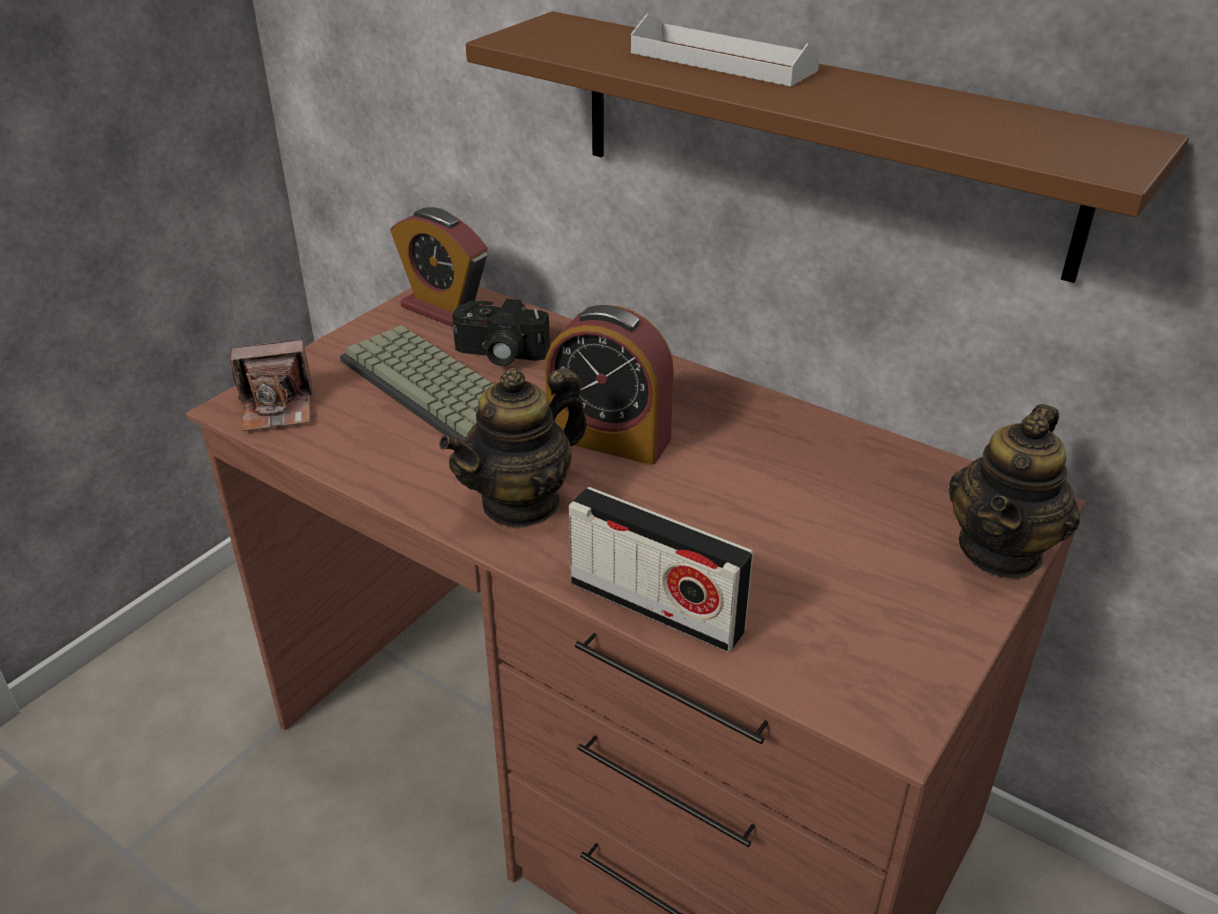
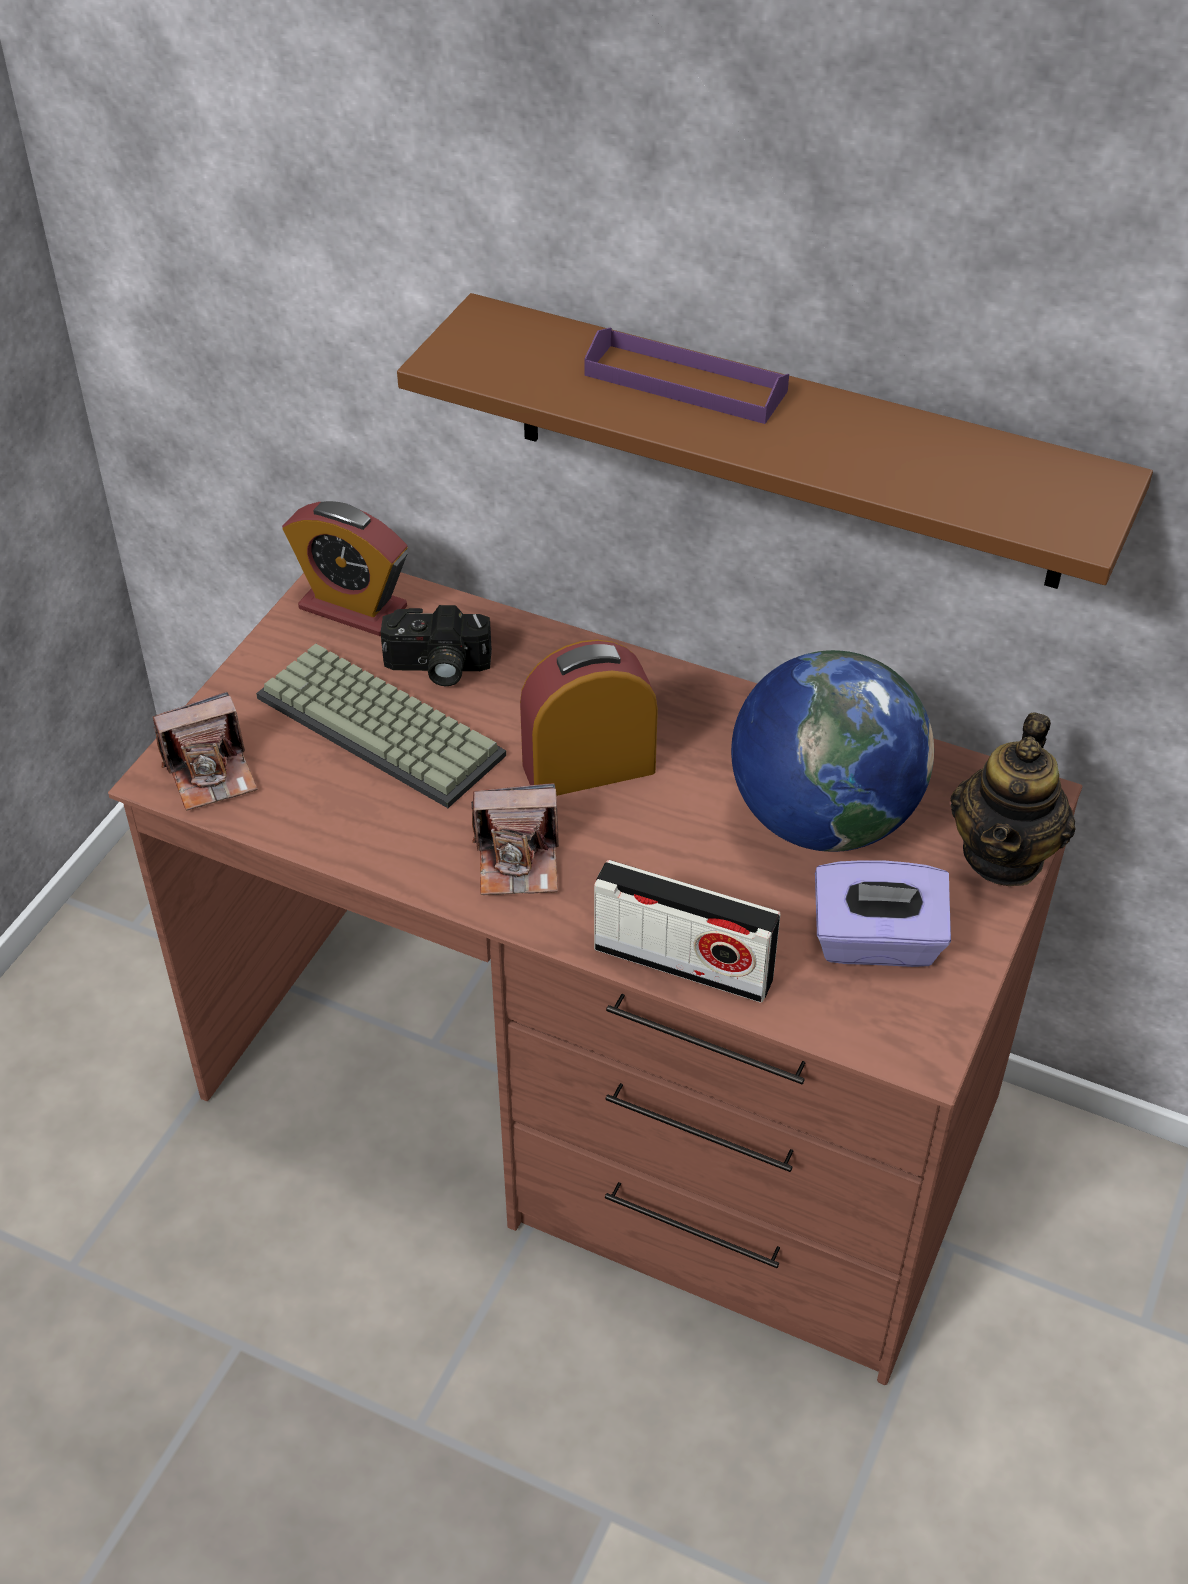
camera: 10 degrees left, 10 degrees up
teapot [439,368,587,529] -> camera [471,783,559,895]
alarm clock [545,305,674,465] -> alarm clock turned 150 degrees clockwise [520,640,658,796]
white tray [631,14,820,86] -> purple tray [584,328,789,424]
none -> globe [731,650,934,852]
none -> purple tissue box [815,860,951,967]

